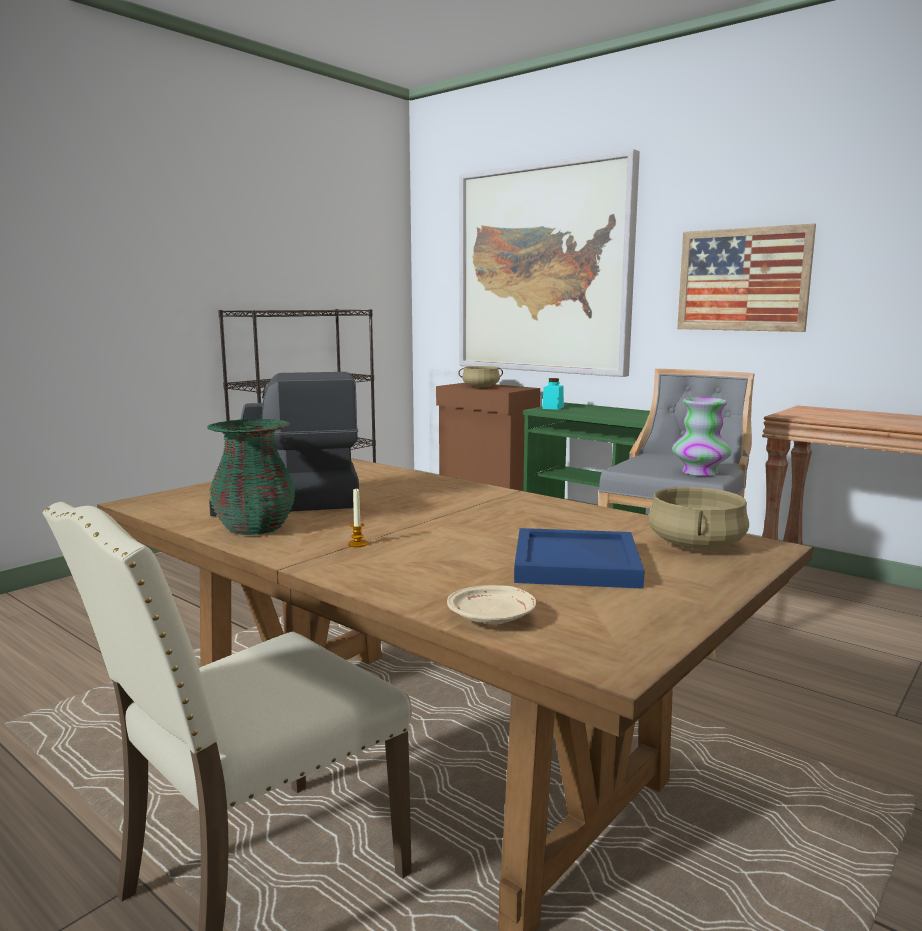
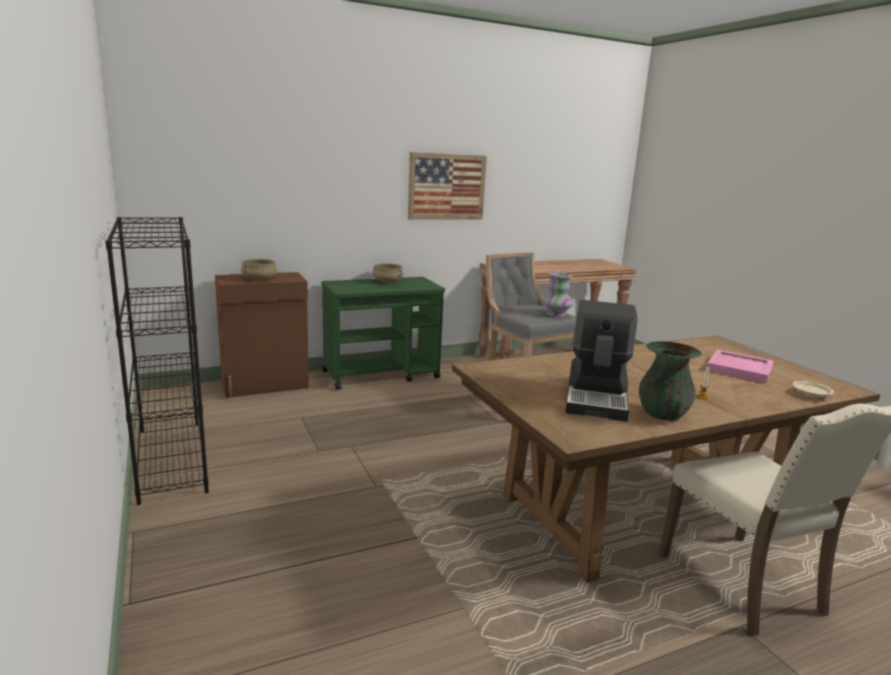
camera: 65 degrees left, 5 degrees up
picture [459,149,640,377] -> none
blue tray [514,528,644,589] -> pink tray [707,350,774,383]
turquoise jar [542,378,564,410] -> none
beige cooking pot [648,487,749,549] -> beige cooking pot moved to [372,263,404,283]

